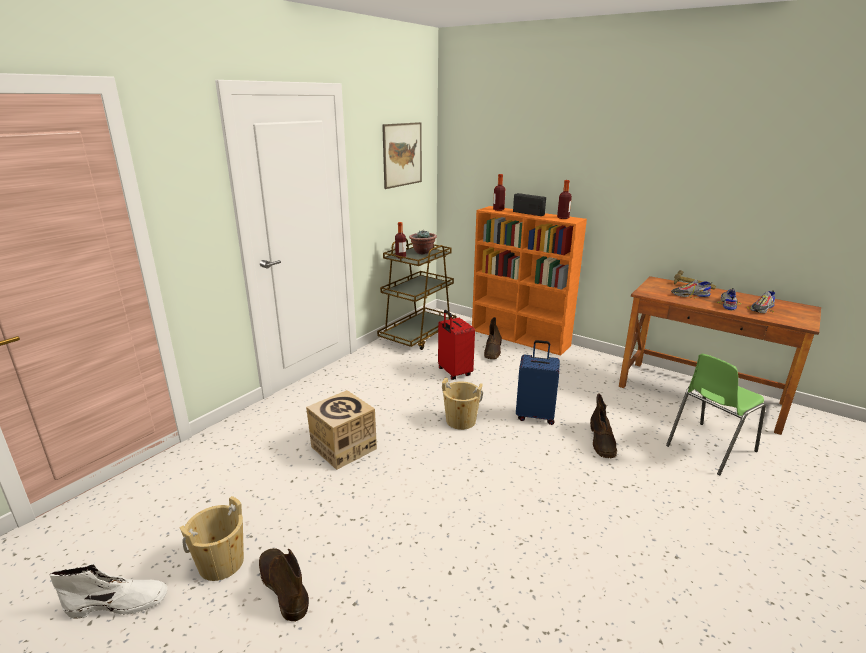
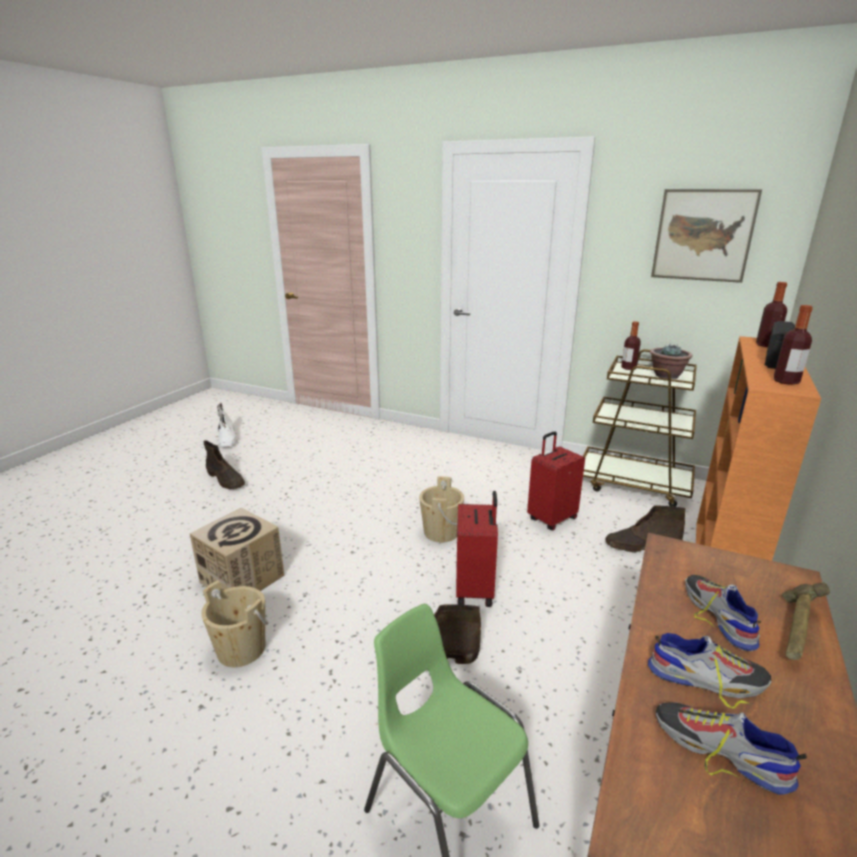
camera: 80 degrees right, 0 degrees up
beige bucket [179,496,244,581] -> beige bucket moved to [201,580,269,667]
brown boot [259,548,309,622] -> brown boot turned 90 degrees clockwise [203,440,245,489]
cardboard box [306,390,377,470] -> cardboard box moved to [190,508,285,591]
blue suitcase [516,340,560,425] -> red suitcase [456,491,498,607]

